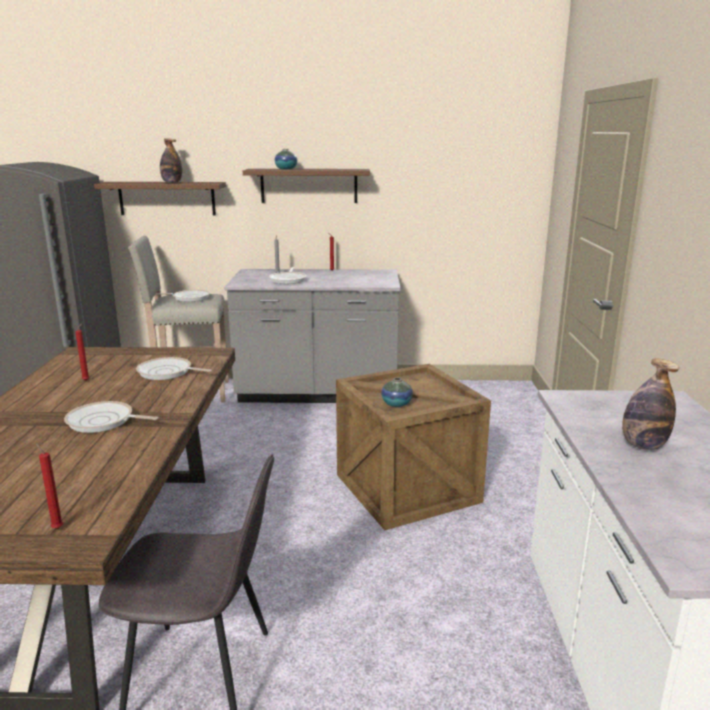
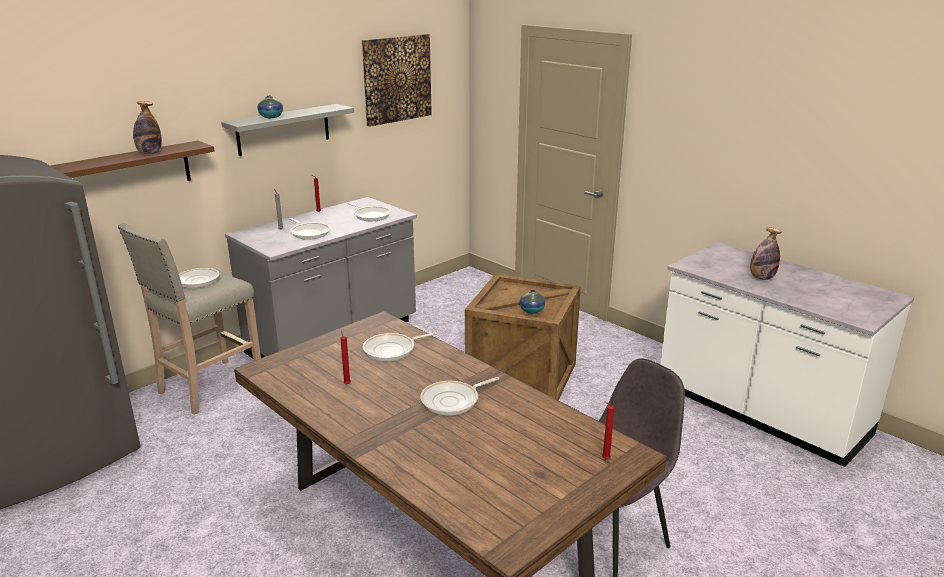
camera: 45 degrees left, 5 degrees up
brown shelf [243,169,370,203] -> grey shelf [221,104,354,156]
none -> frying pan [347,203,391,221]
none -> picture [362,34,432,127]

